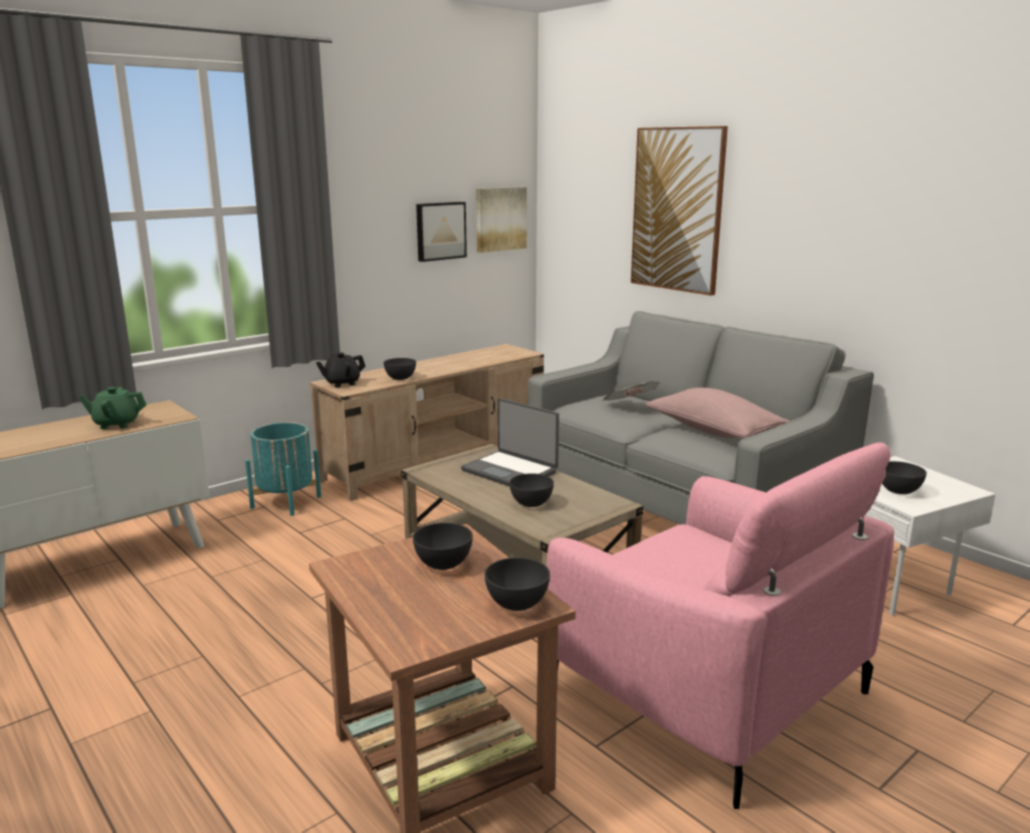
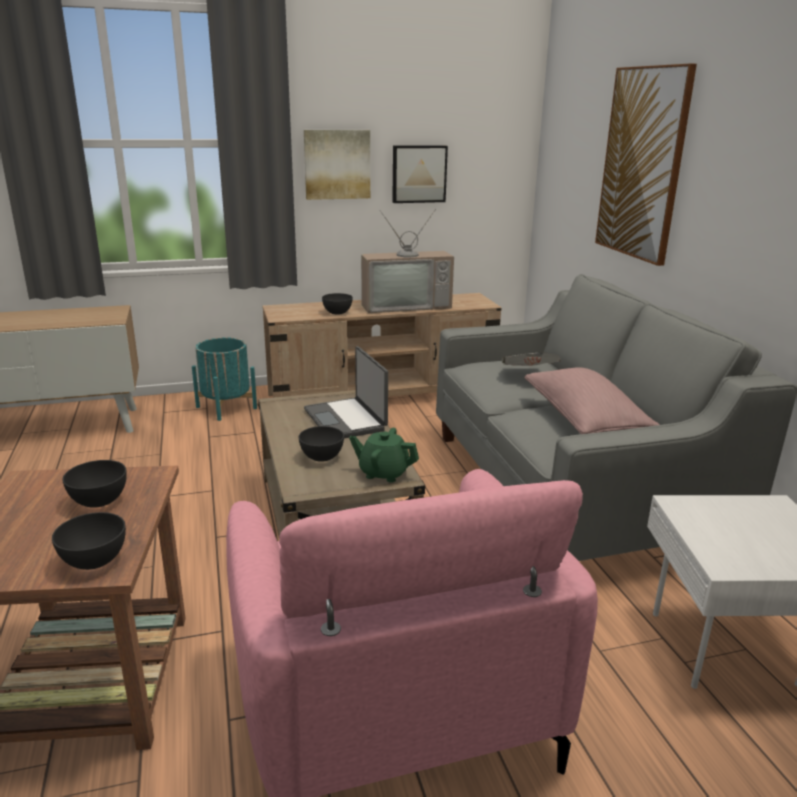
camera: 25 degrees right, 5 degrees up
green teapot [79,387,147,429] -> green teapot moved to [349,428,419,483]
black teapot [316,353,366,387] -> none
picture [476,187,527,253] -> picture moved to [304,130,370,200]
grey bowl [882,461,927,494] -> none
none -> television [361,209,454,313]

